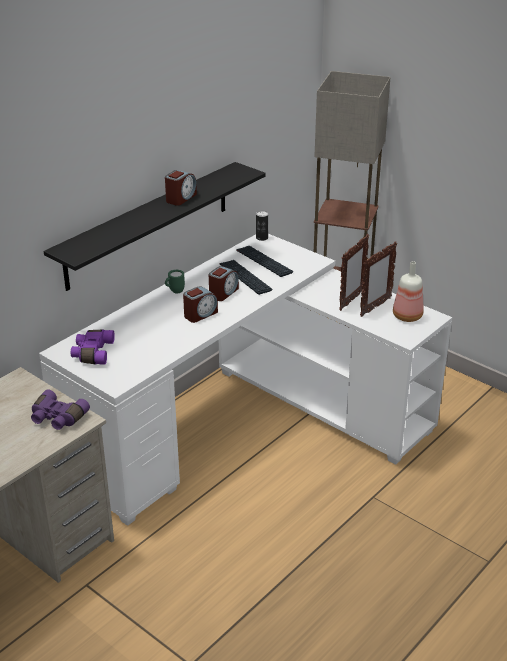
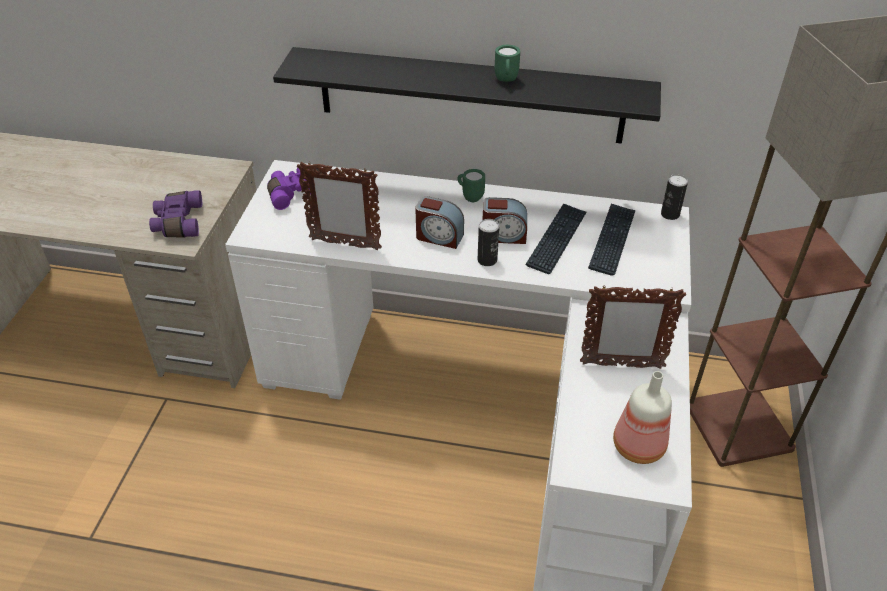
camera: 60 degrees right, 10 degrees up
alarm clock [165,170,197,206] -> green mug [495,45,520,82]
picture frame [360,241,397,317] -> picture frame moved to [297,162,382,250]
none -> can [478,219,499,266]

